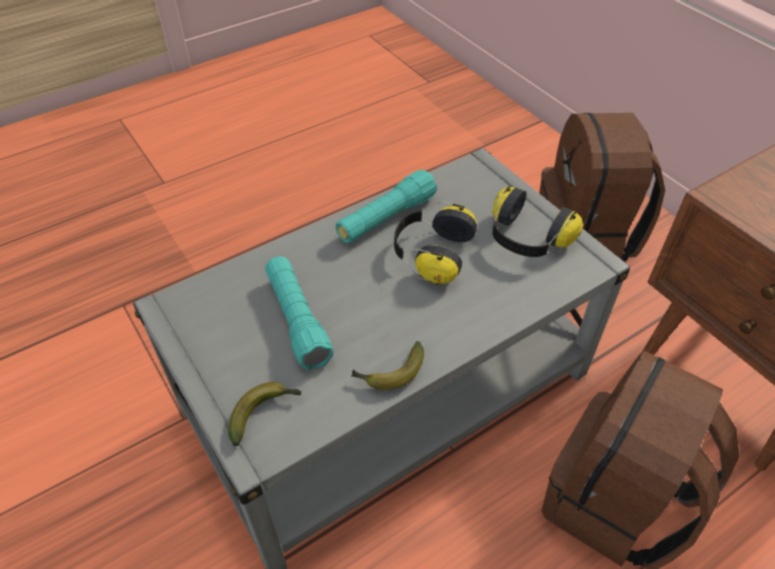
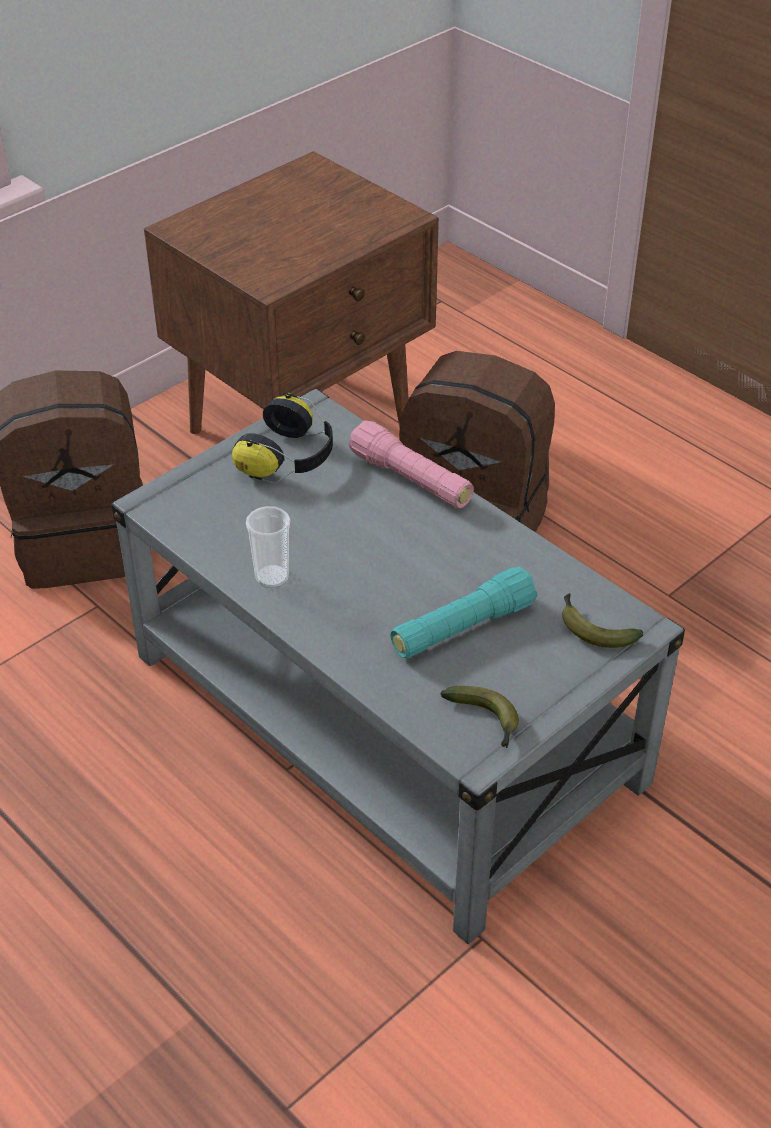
camera: 100 degrees left, 5 degrees down
turquoise flashlight [335,170,437,243] -> cup [246,506,290,588]
banana [351,341,424,390] -> banana moved to [440,686,519,748]
headphones [394,201,477,285] -> none
none -> pink flashlight [349,420,474,508]

